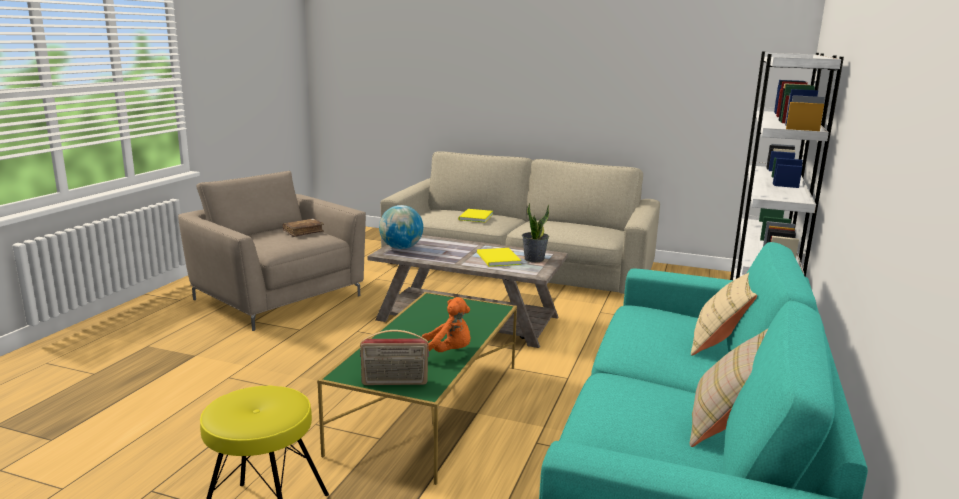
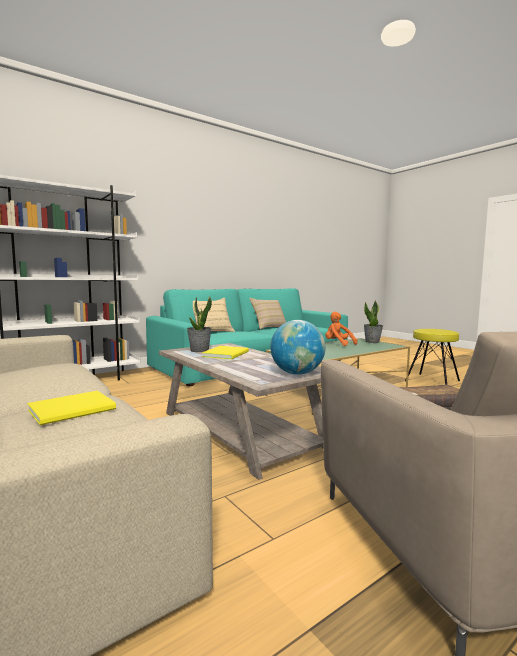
camera: 145 degrees left, 10 degrees down
radio [360,330,429,385] -> potted plant [364,300,383,343]

